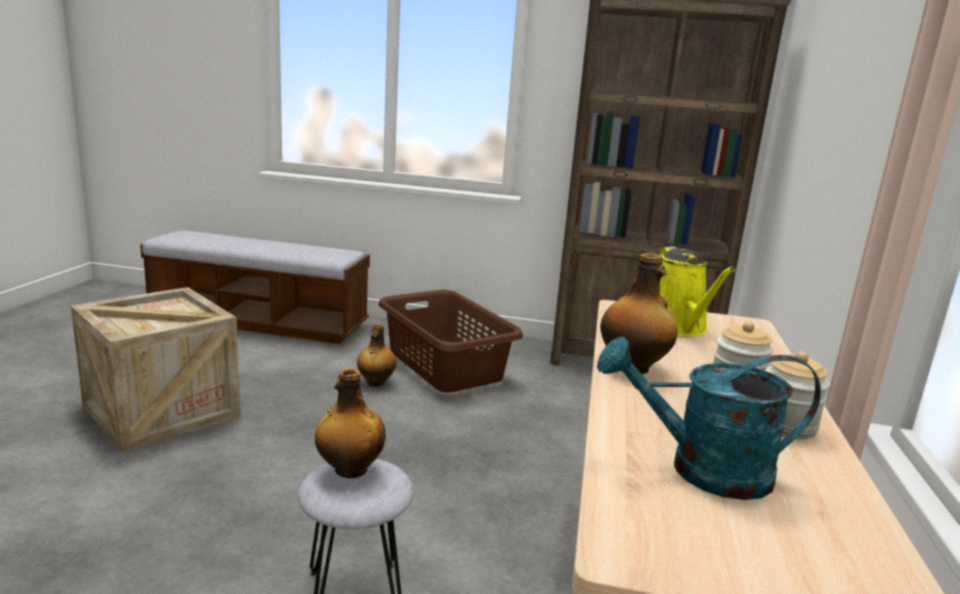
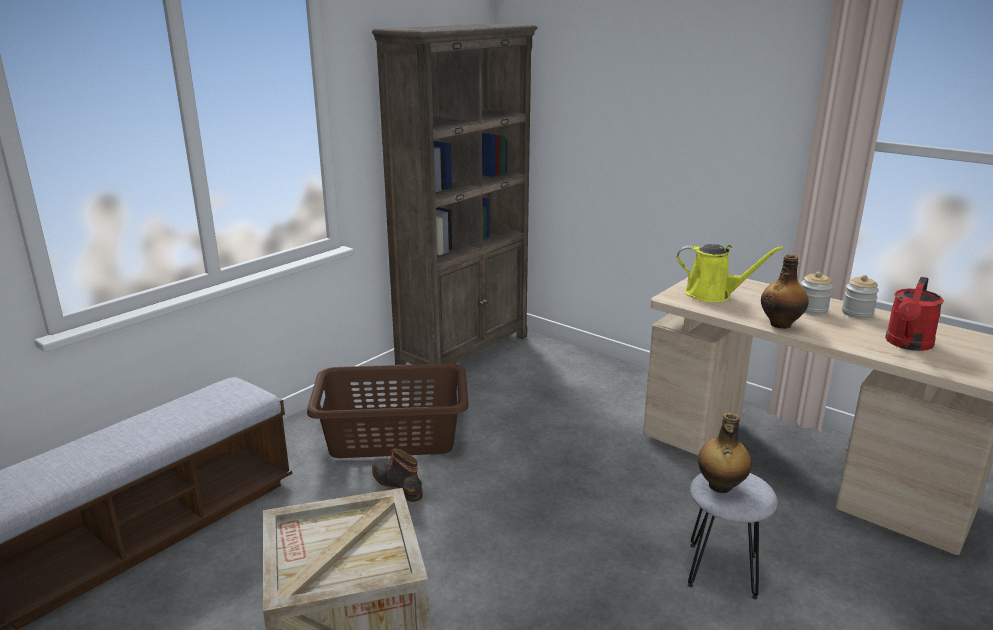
camera: 60 degrees left, 5 degrees up
bottle [357,324,396,387] -> boot [372,448,423,502]
turquoise watering can [597,337,821,500] -> red watering can [885,277,944,351]

